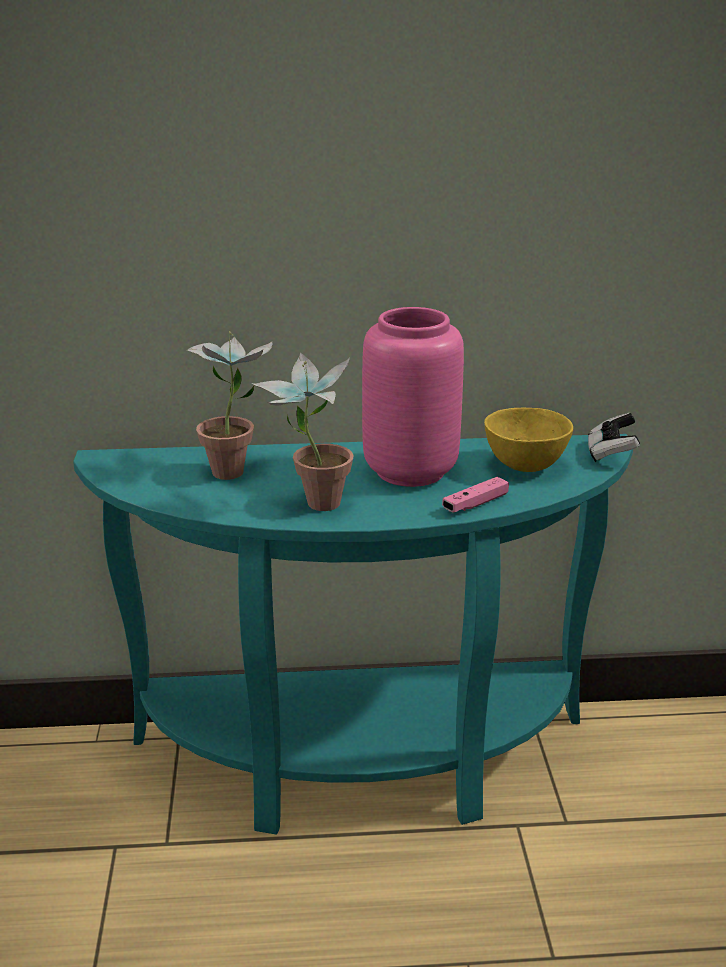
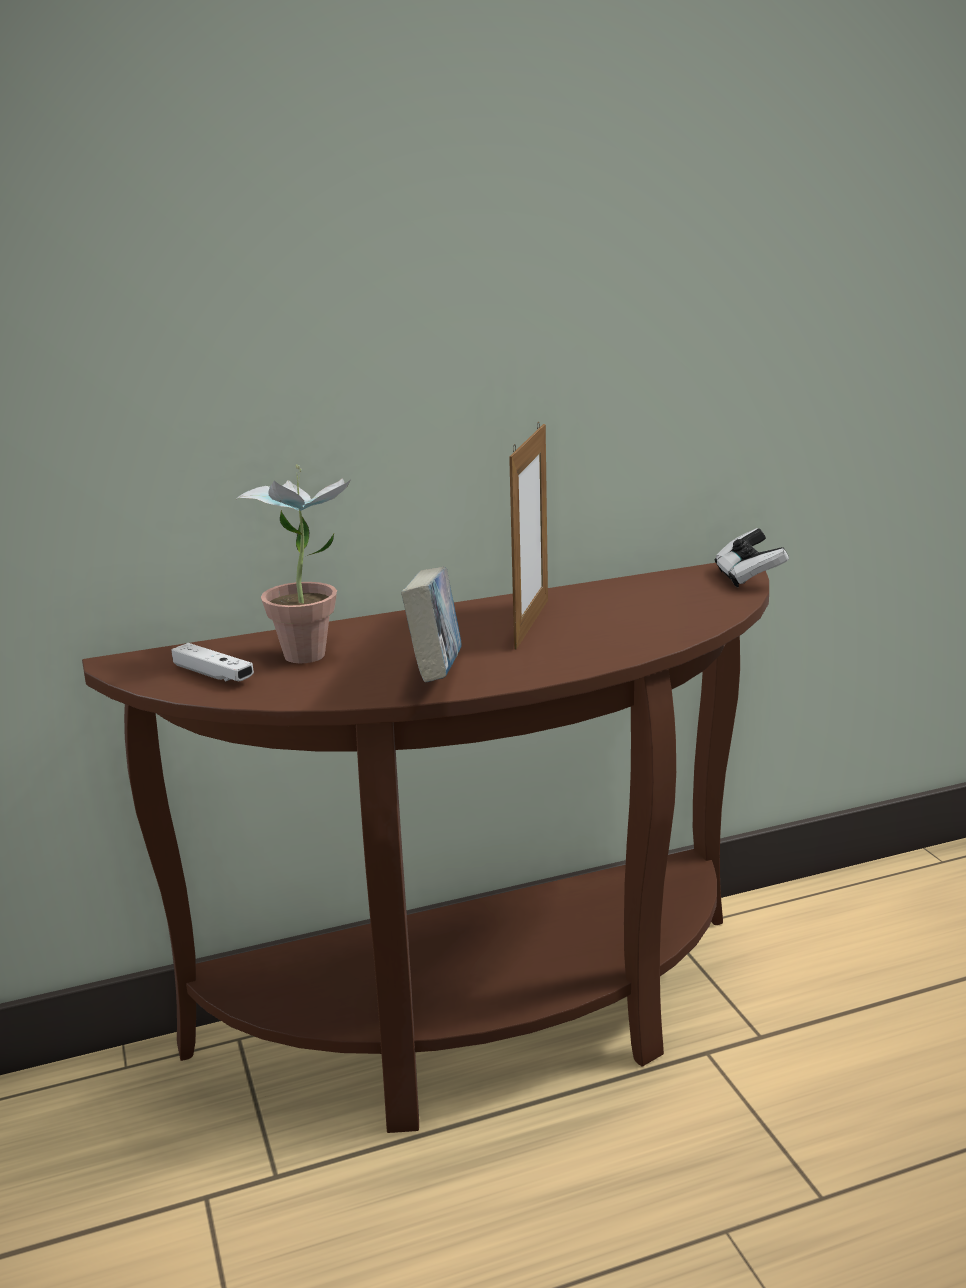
camera: 15 degrees left, 5 degrees down
turquoise console table [73,434,633,835] -> brown console table [82,563,769,1133]
potted plant [252,352,354,511] -> book [401,567,462,682]
pink vase [362,307,464,487] -> picture frame [509,423,548,649]
pink game controller [442,477,509,512] -> none
yellow bowl [484,408,573,472] -> none
none -> white game controller [171,643,254,682]

